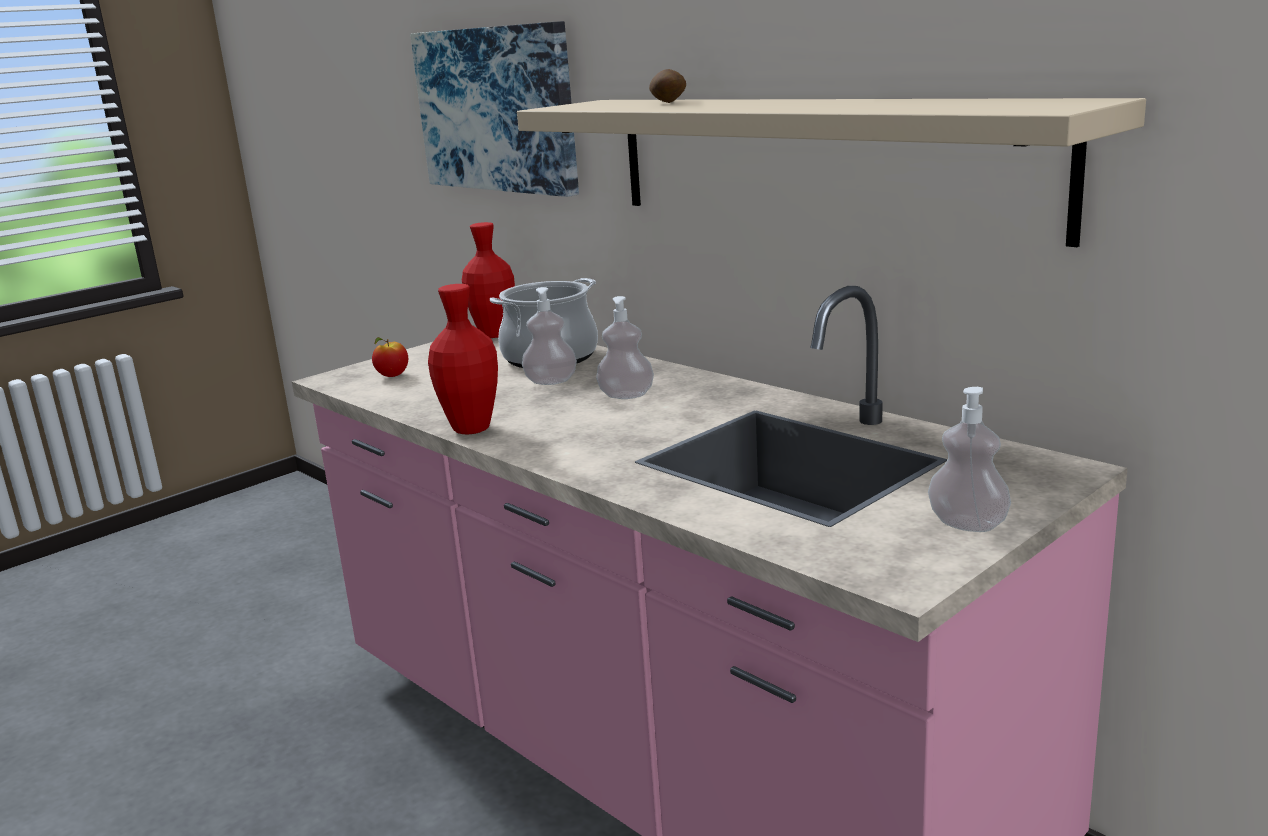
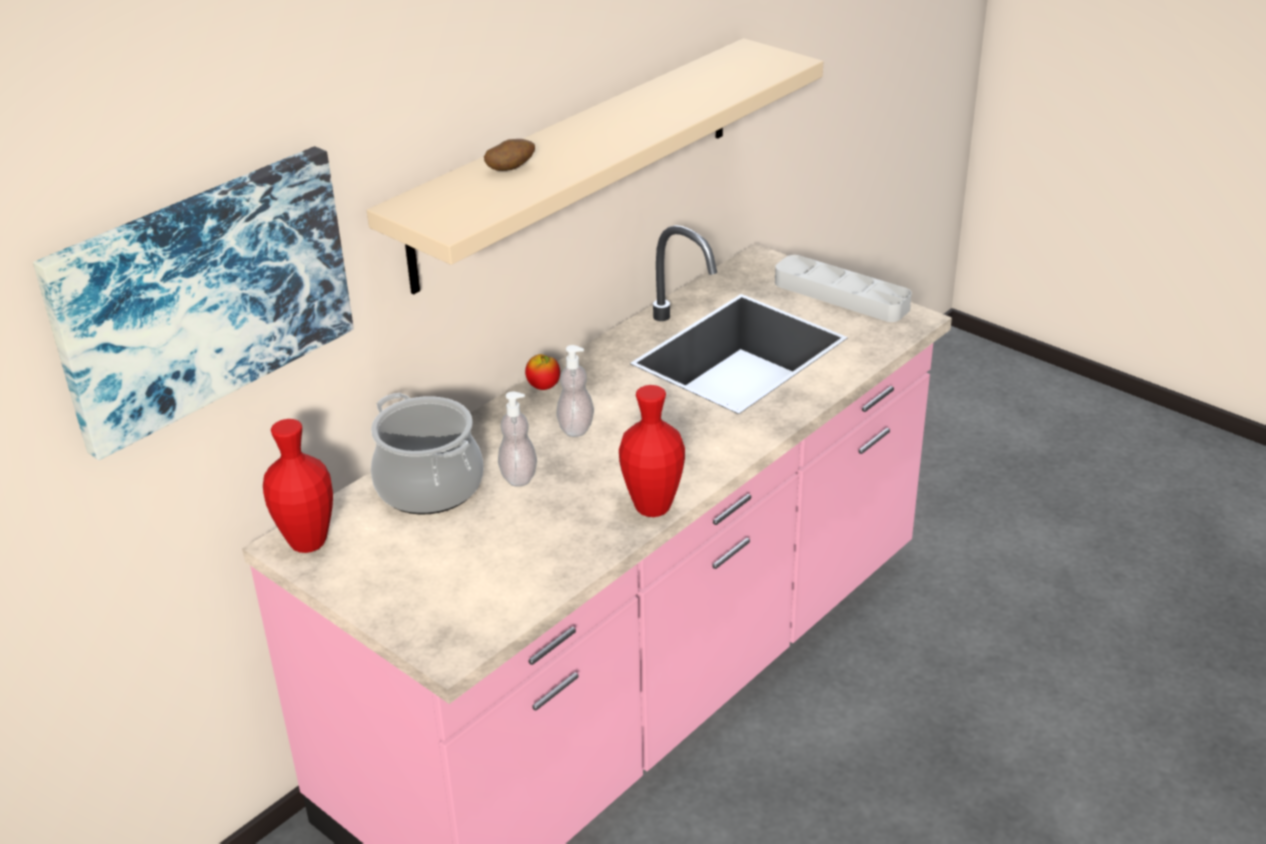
camera: 95 degrees left, 15 degrees up
apple [372,337,408,377] -> apple moved to [525,354,560,390]
soap dispenser [928,387,1011,532] -> grey tray [775,255,912,322]

